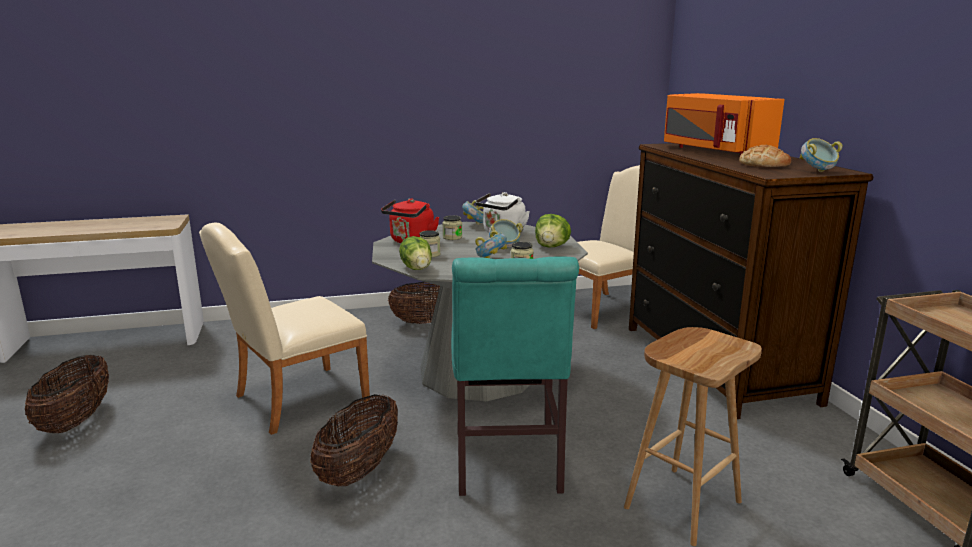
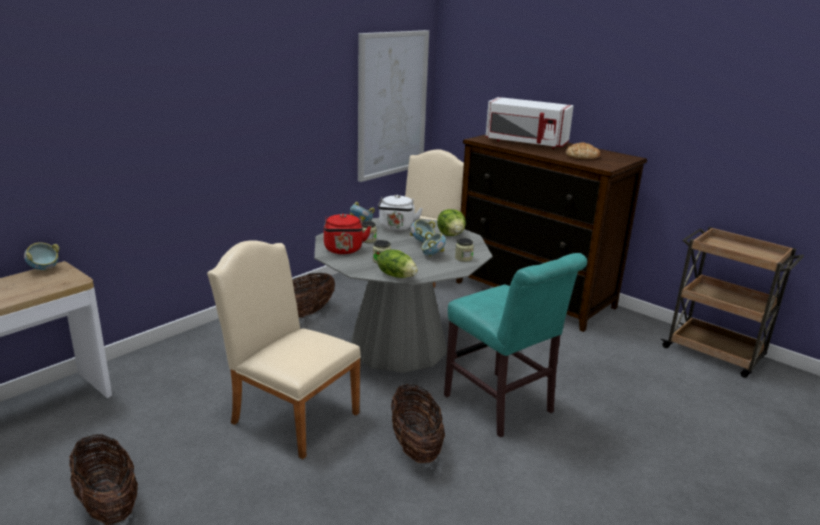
camera: 35 degrees left, 5 degrees up
beige chair [199,223,370,435] -> beige chair turned 105 degrees clockwise [207,240,361,459]
brown stool [624,327,762,546] -> none
orange microwave [664,93,785,155] -> white microwave [486,97,574,149]
bowl [800,138,842,172] -> bowl moved to [24,242,59,271]
none -> picture [358,30,429,182]

